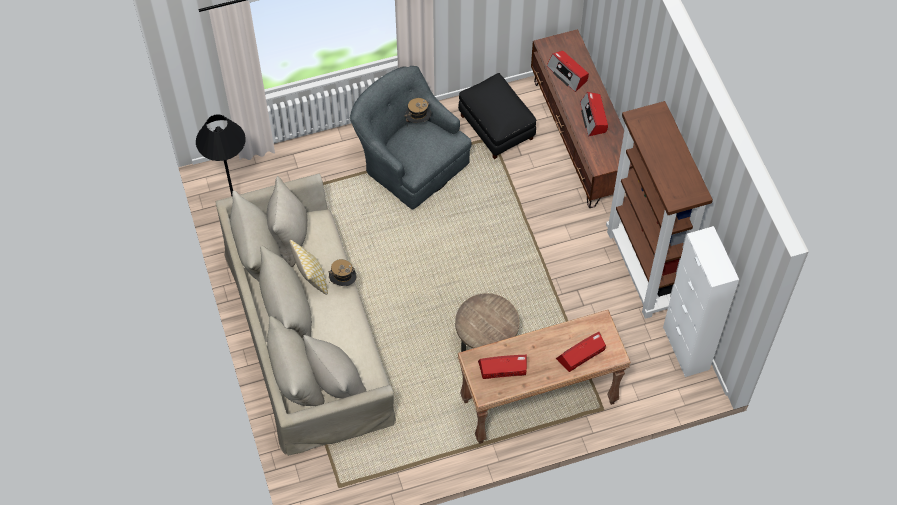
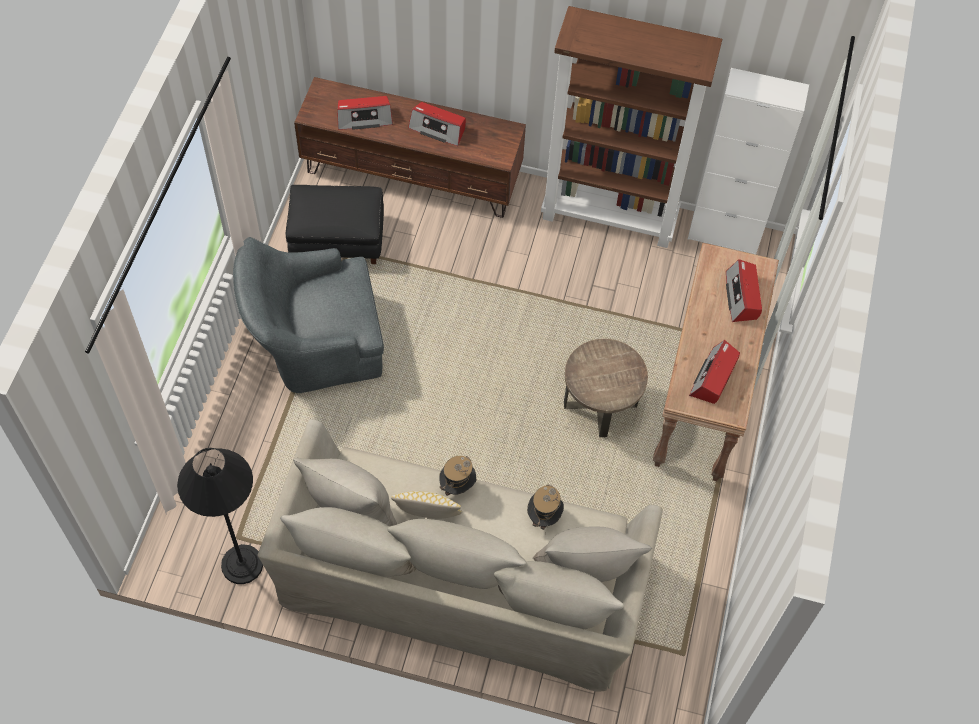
camera: 60 degrees left, 0 degrees up
hat [404,98,431,123] -> hat moved to [527,484,564,534]

